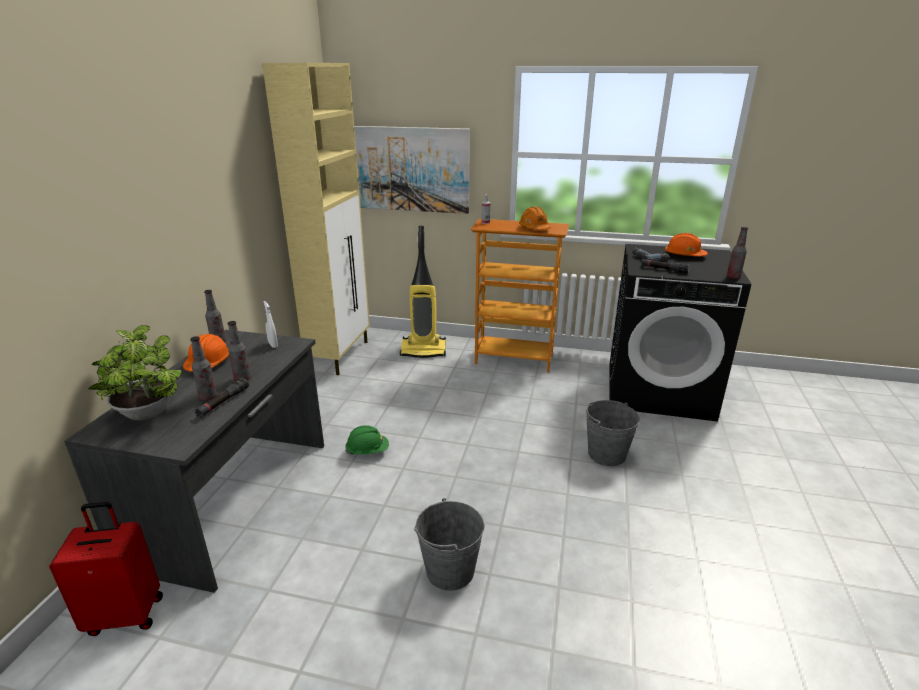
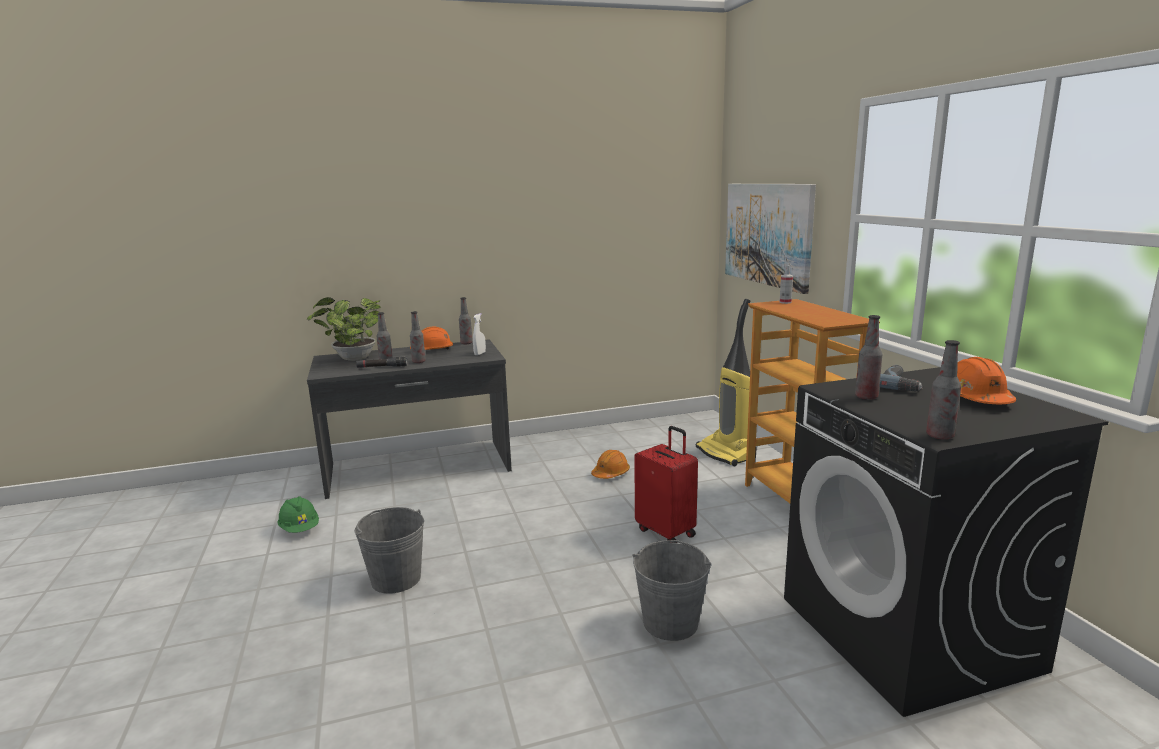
camera: 60 degrees right, 10 degrees down
red suitcase [49,502,163,636] -> red suitcase moved to [635,426,698,543]
beige cabinet [262,63,370,375] -> none
green hard hat [345,425,389,455] -> green hard hat moved to [277,496,319,533]
orange hard hat [519,207,551,230] -> orange hard hat moved to [591,450,630,479]
black flashlight [641,259,690,273] -> bottle [855,315,883,400]

